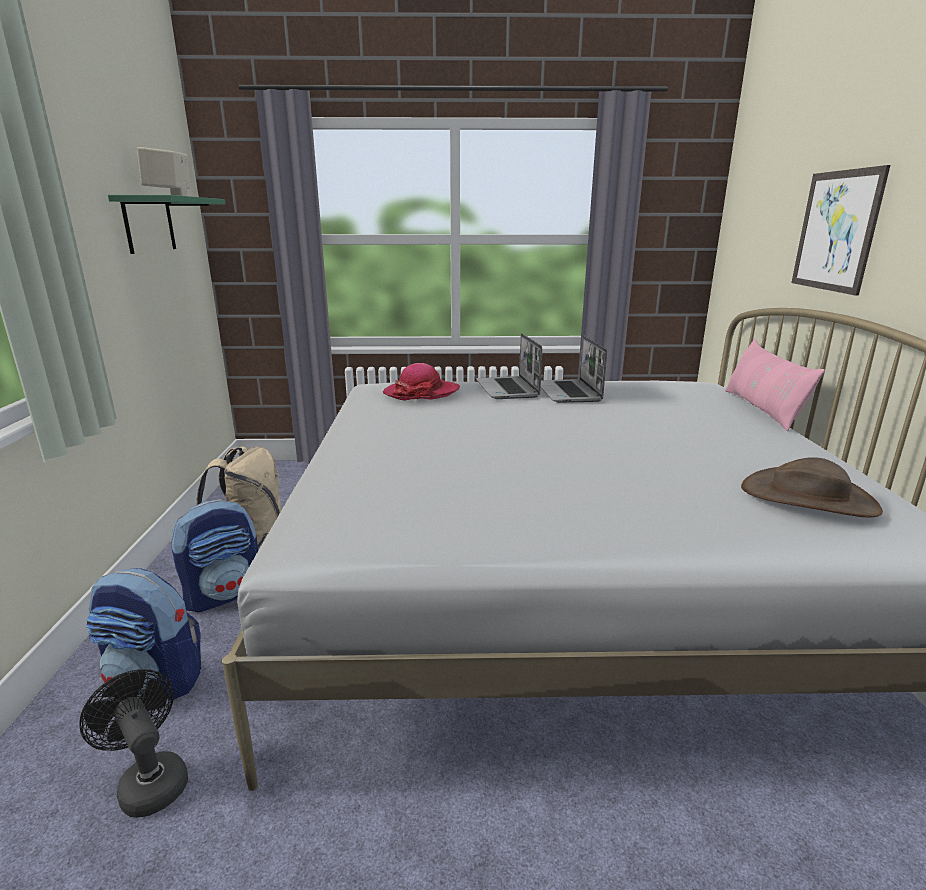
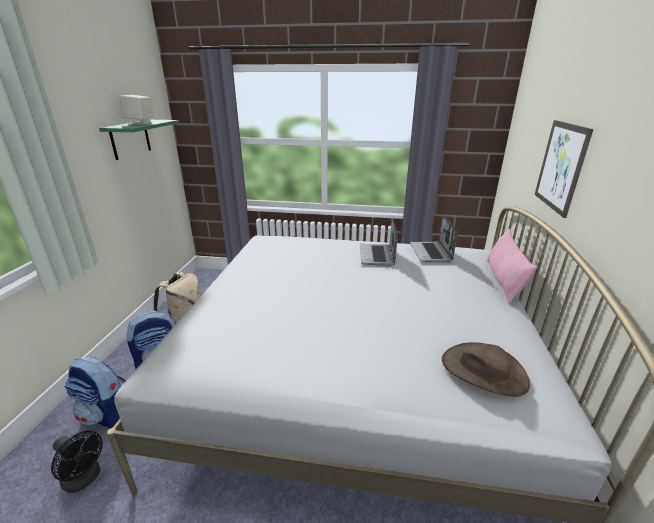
camera: 10 degrees right, 5 degrees up
black fan [79,669,188,818] -> black fan turned 150 degrees clockwise [51,431,102,493]
hat [383,363,460,400] -> none
laptop [476,333,542,399] -> laptop moved to [410,215,458,262]

